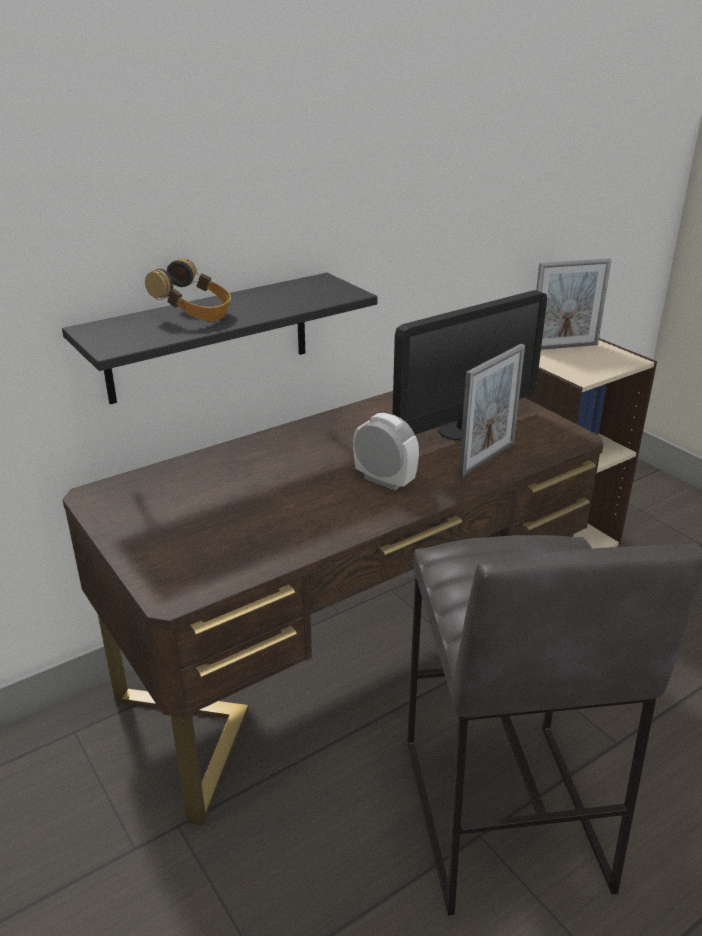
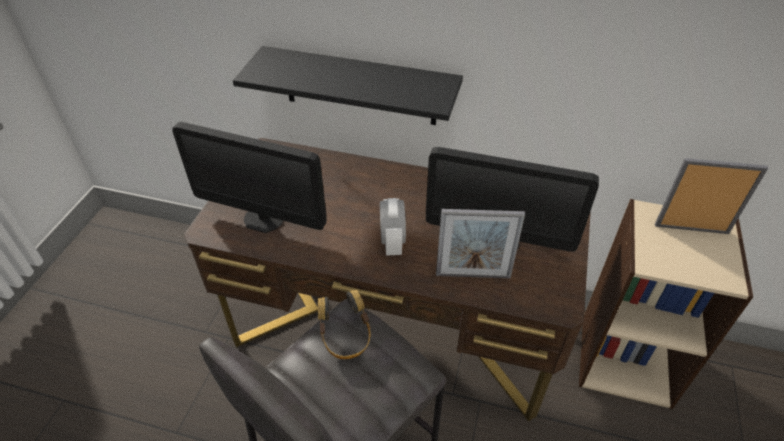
camera: 50 degrees right, 15 degrees up
headphones [145,258,231,322] -> headphones moved to [318,290,371,359]
picture frame [536,258,612,350] -> picture frame turned 150 degrees clockwise [655,158,768,234]
none -> monitor [173,122,327,233]

